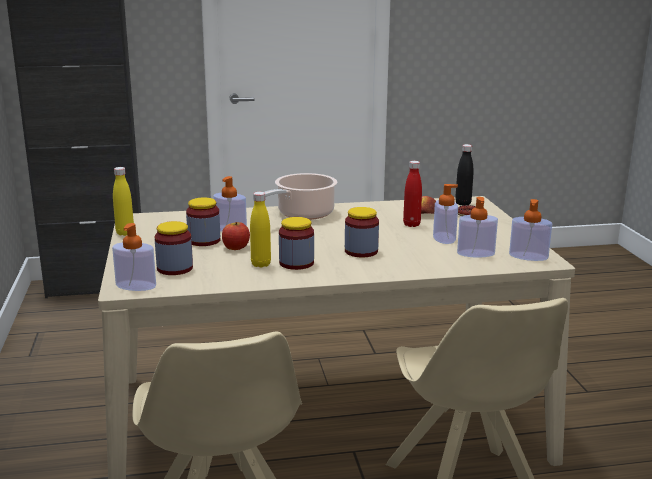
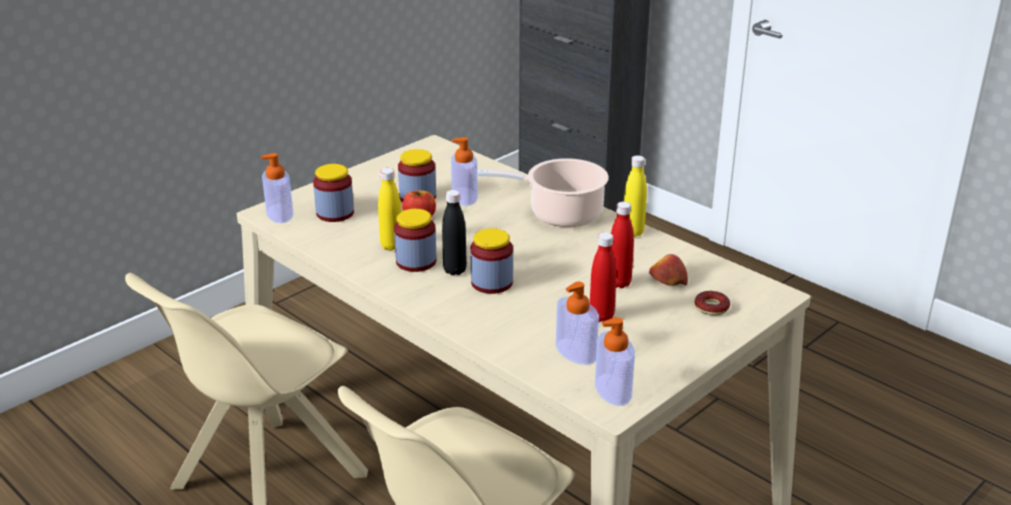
camera: 55 degrees right, 10 degrees up
yellow bottle [113,167,134,236] -> yellow bottle moved to [624,155,647,237]
soap dispenser [433,184,458,244] -> red bottle [590,232,617,322]
black bottle [455,144,474,205] -> black bottle moved to [442,190,467,275]

